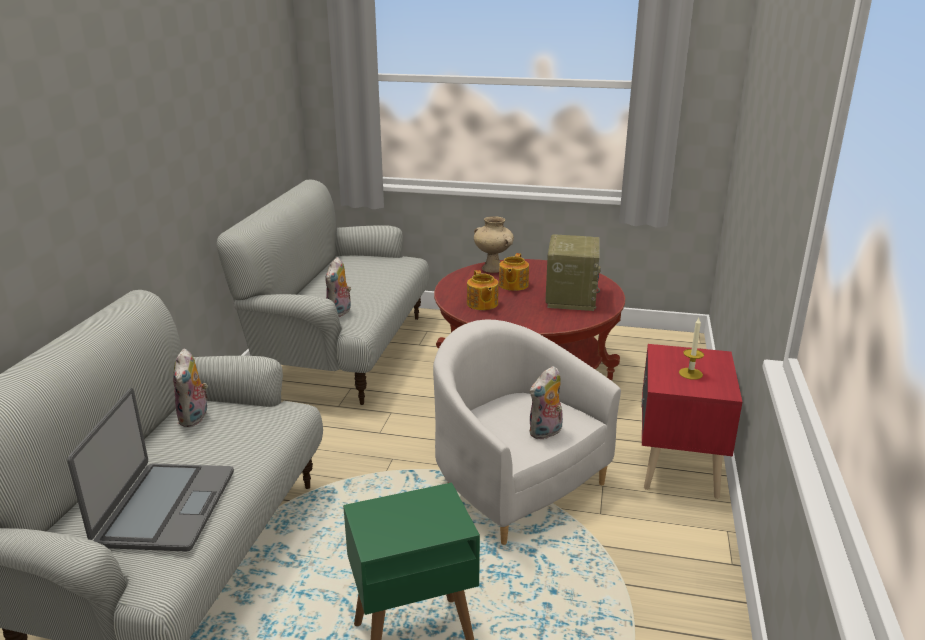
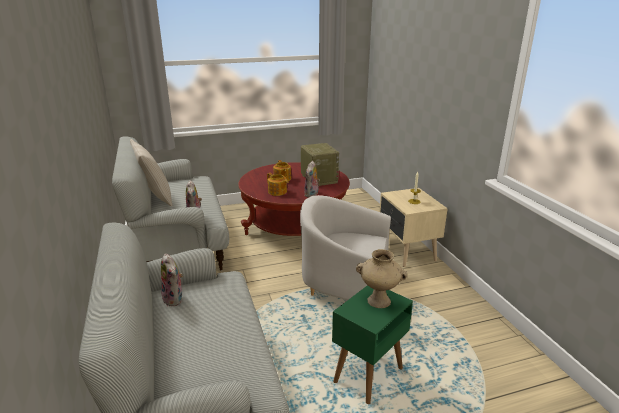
camera: 30 degrees left, 0 degrees up
laptop [67,388,234,552] -> none
beige vase [474,216,514,273] -> beige vase moved to [356,249,407,308]
plush toy [529,366,563,439] -> plush toy moved to [304,161,320,198]
red nightstand [641,344,742,499] -> beige nightstand [380,188,448,267]
none -> beige pillow [130,139,172,206]

